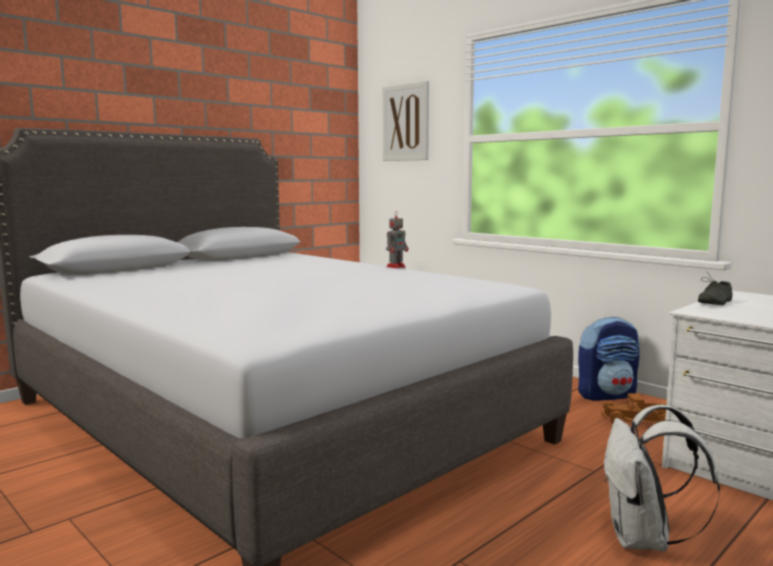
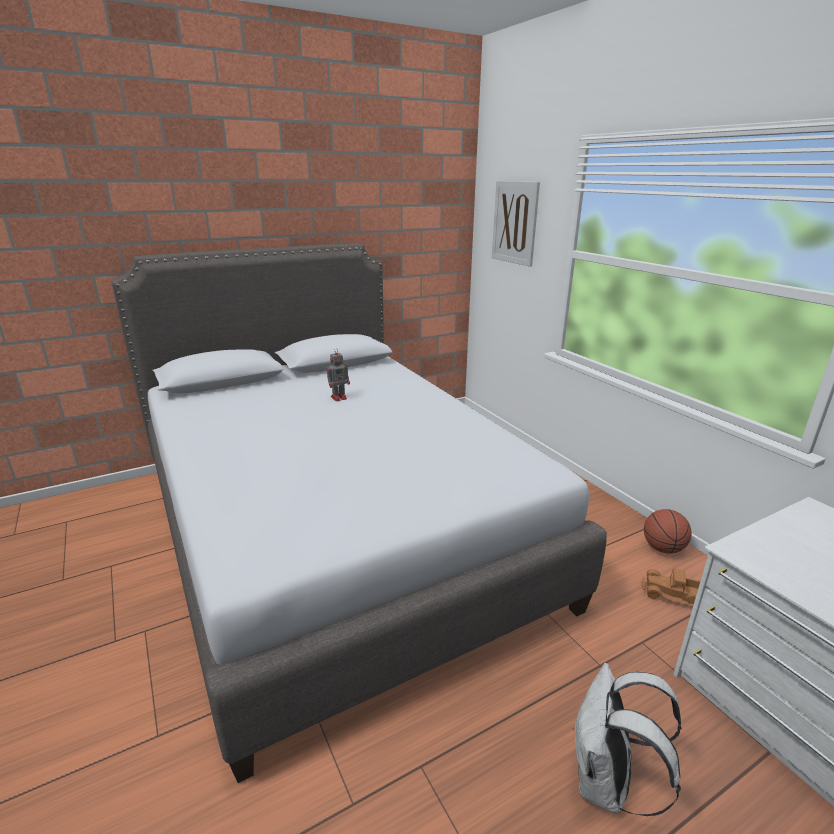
camera: 15 degrees right, 15 degrees up
toy robot [386,212,408,268] -> toy robot moved to [327,348,350,401]
backpack [578,316,640,401] -> basketball [644,509,692,553]
grey shoe [698,272,733,305] -> none

